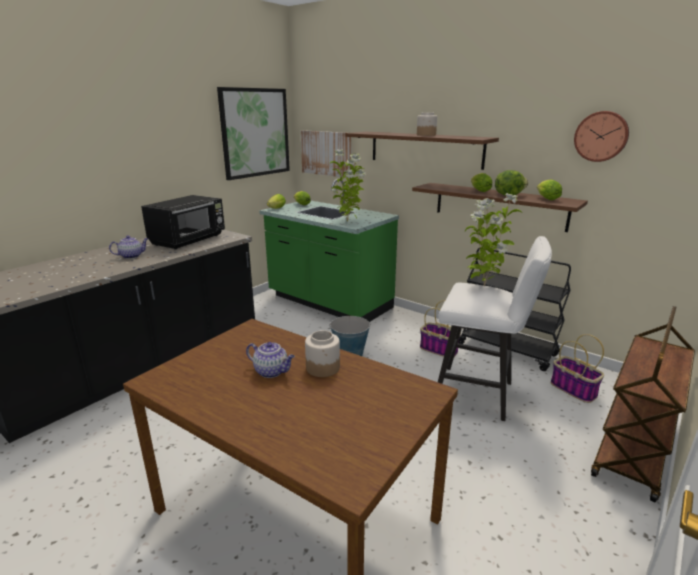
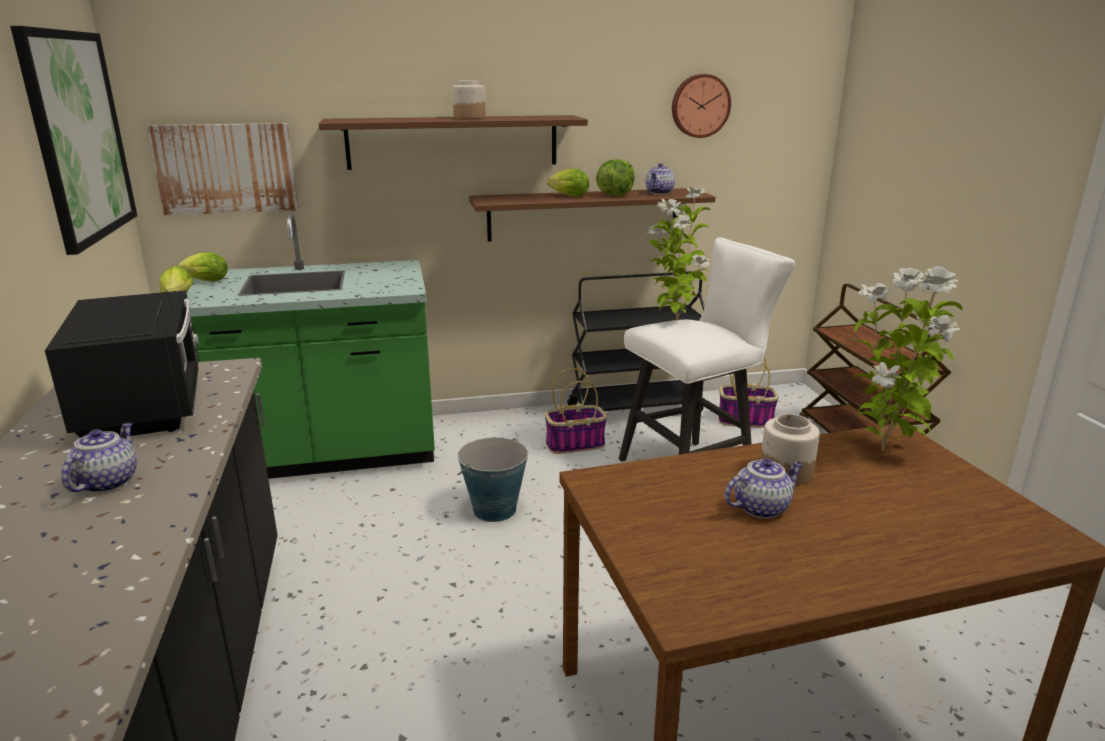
camera: 50 degrees left, 0 degrees up
potted plant [330,149,366,222] -> potted plant moved to [852,267,962,450]
lettuce [537,179,562,200] -> teapot [645,163,675,194]

